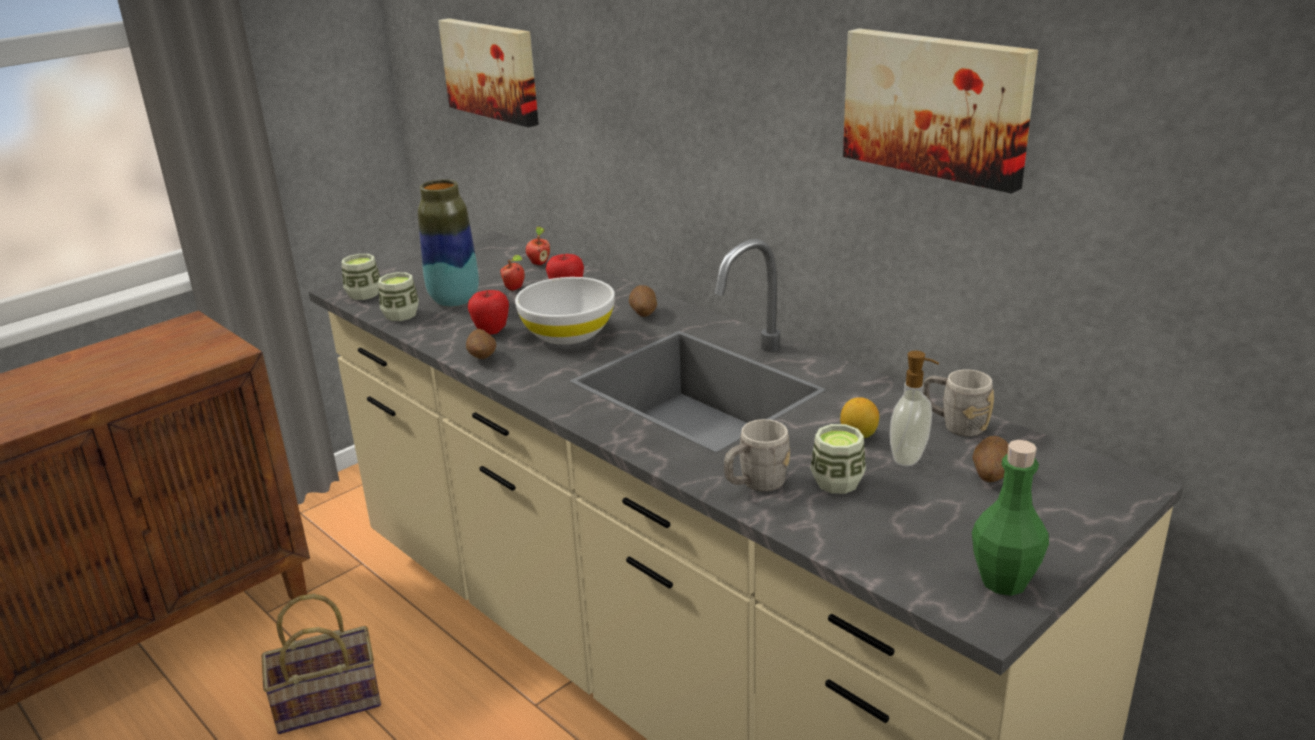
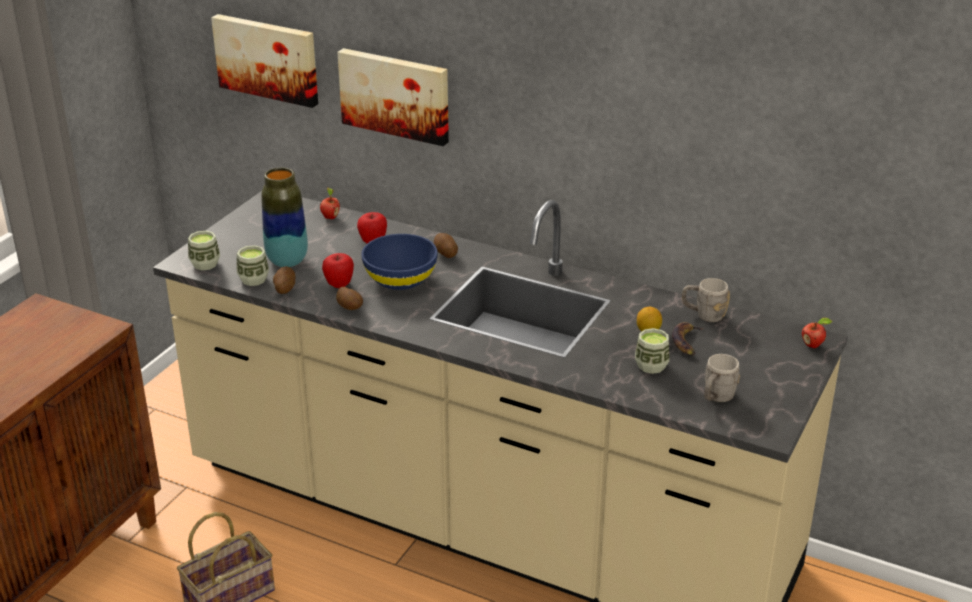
camera: 20 degrees left, 5 degrees up
apple [500,255,525,291] -> apple moved to [802,318,833,348]
white bowl [515,277,615,345] -> blue bowl [361,234,438,290]
grey mug [724,419,790,492] -> grey mug moved to [704,354,740,402]
picture [843,28,1038,194] -> picture moved to [337,48,449,146]
soap dispenser [890,351,939,466] -> banana [672,322,704,355]
potato [972,436,1008,482] -> potato moved to [273,266,295,294]
green bottle [972,440,1049,596] -> none

